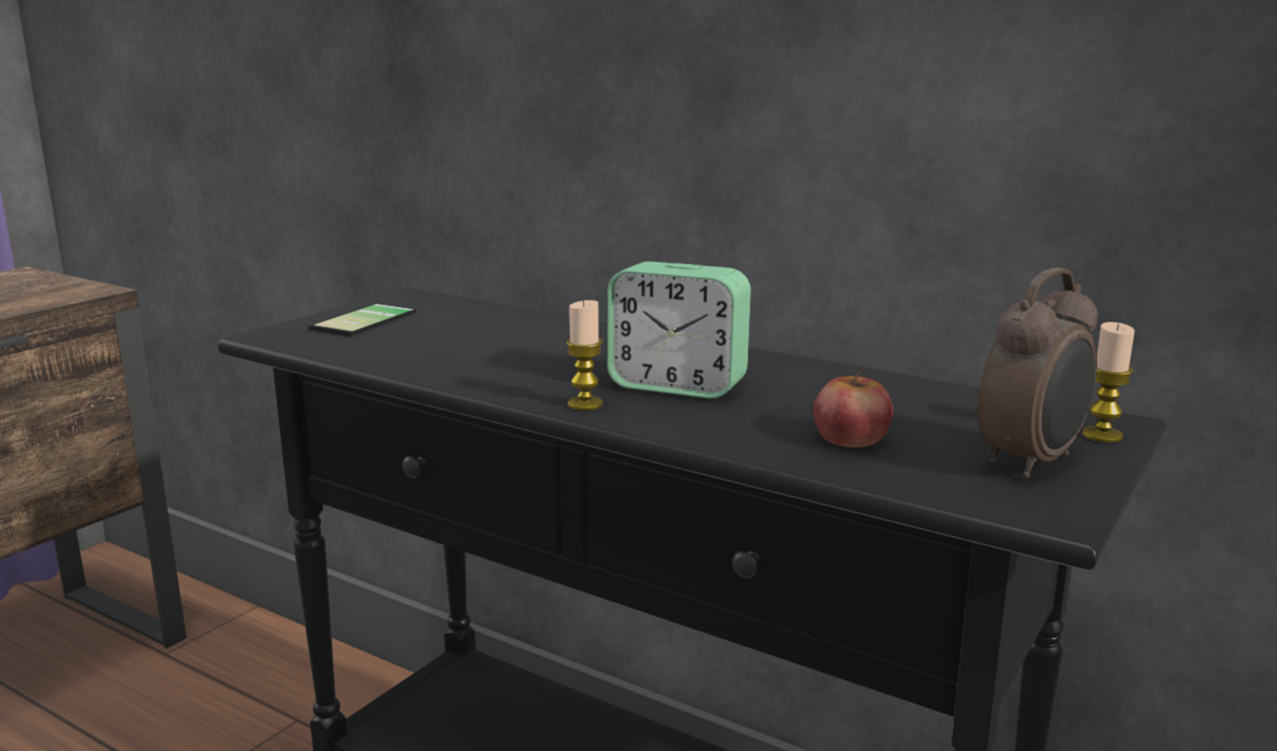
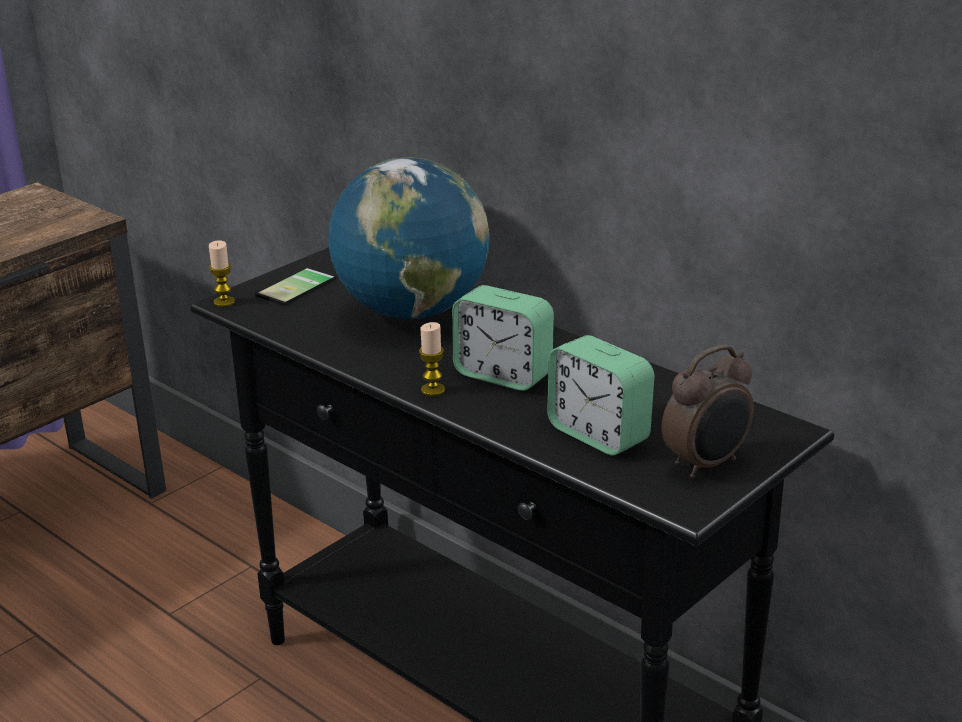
camera: 10 degrees right, 10 degrees up
apple [813,370,893,447] -> alarm clock [547,335,654,455]
candle [1082,322,1135,442] -> candle moved to [209,240,235,307]
none -> globe [328,157,490,319]

